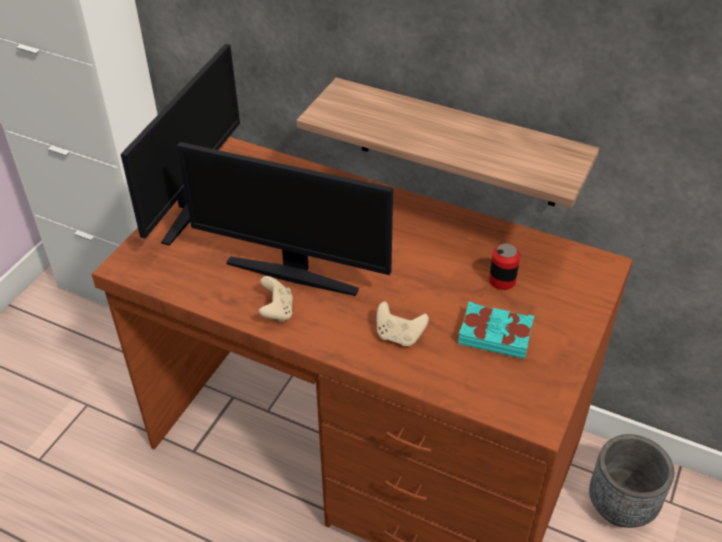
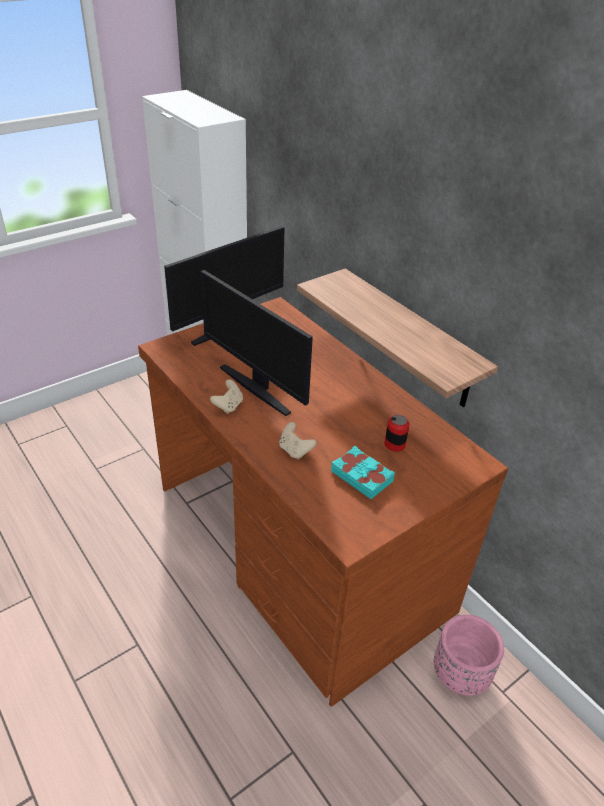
camera: 25 degrees right, 5 degrees down
grey planter [589,434,674,528] -> pink planter [434,615,504,696]

